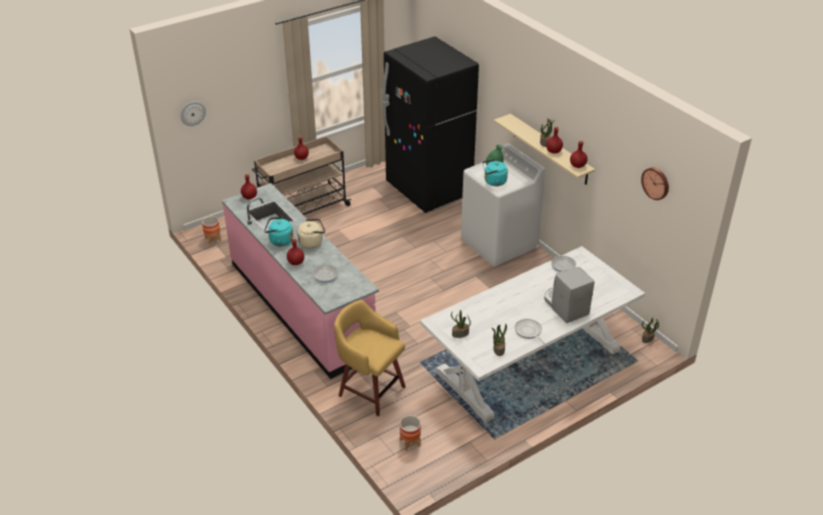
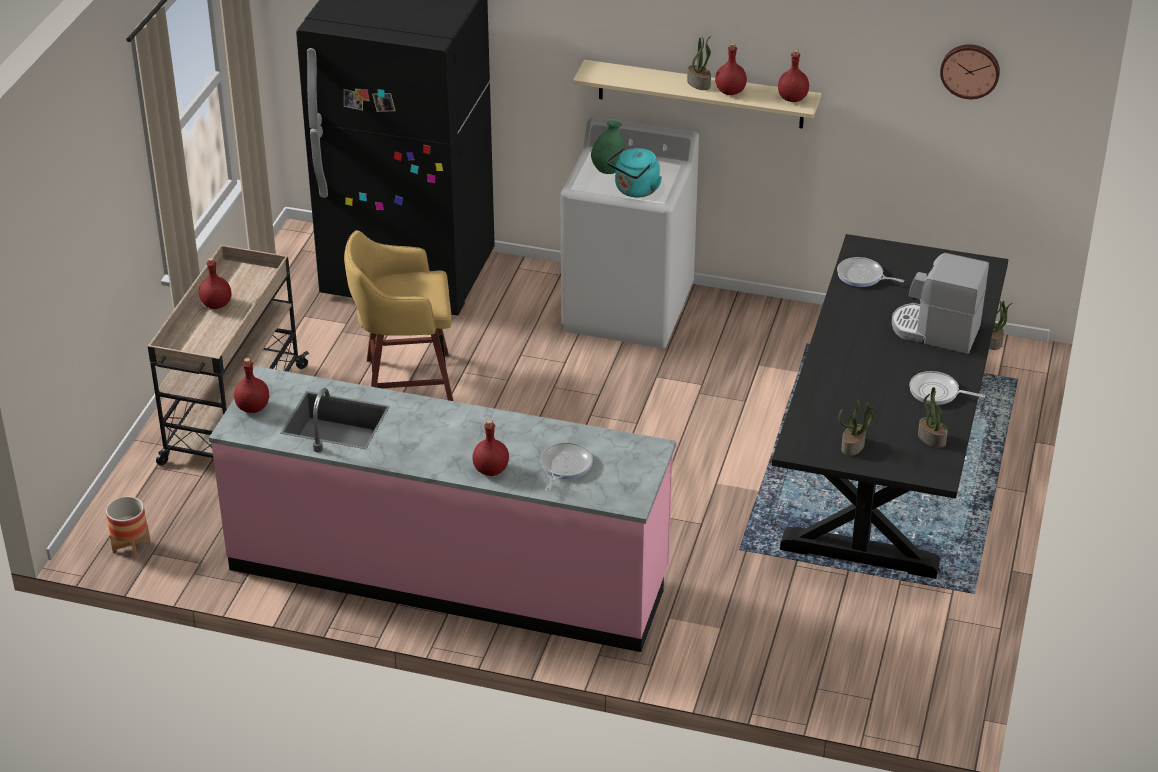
camera: 40 degrees left, 0 degrees up
wall clock [180,101,206,126] -> none
turquoise kettle [264,217,293,246] -> none
beige kettle [297,219,325,249] -> none
yellow stool [334,300,406,416] -> yellow stool moved to [344,230,453,401]
planter [400,415,421,451] -> none
white dining table [420,246,645,423] -> black dining table [772,234,1009,579]

